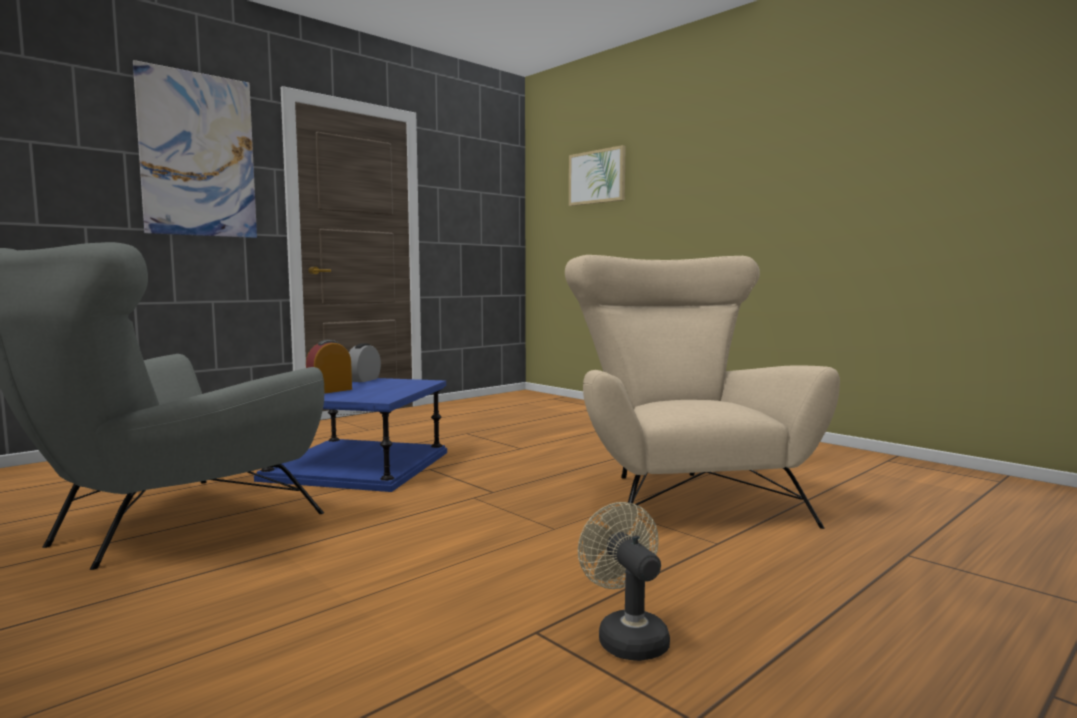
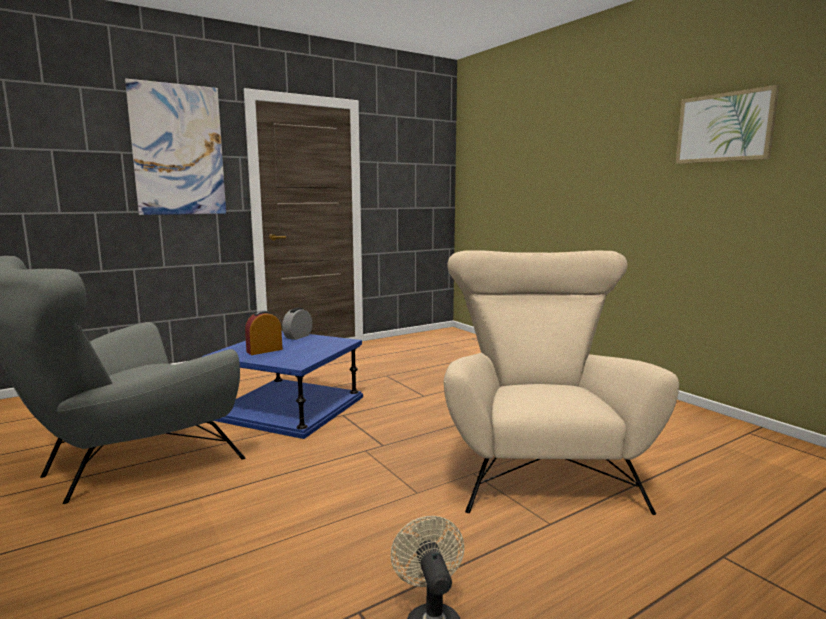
camera: 10 degrees right, 5 degrees up
picture [569,145,626,206] -> picture moved to [676,85,779,164]

